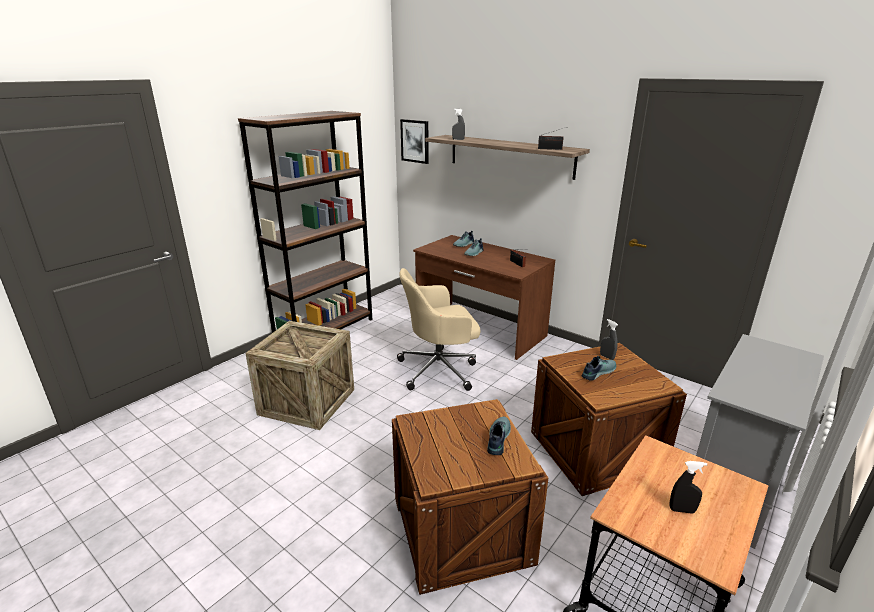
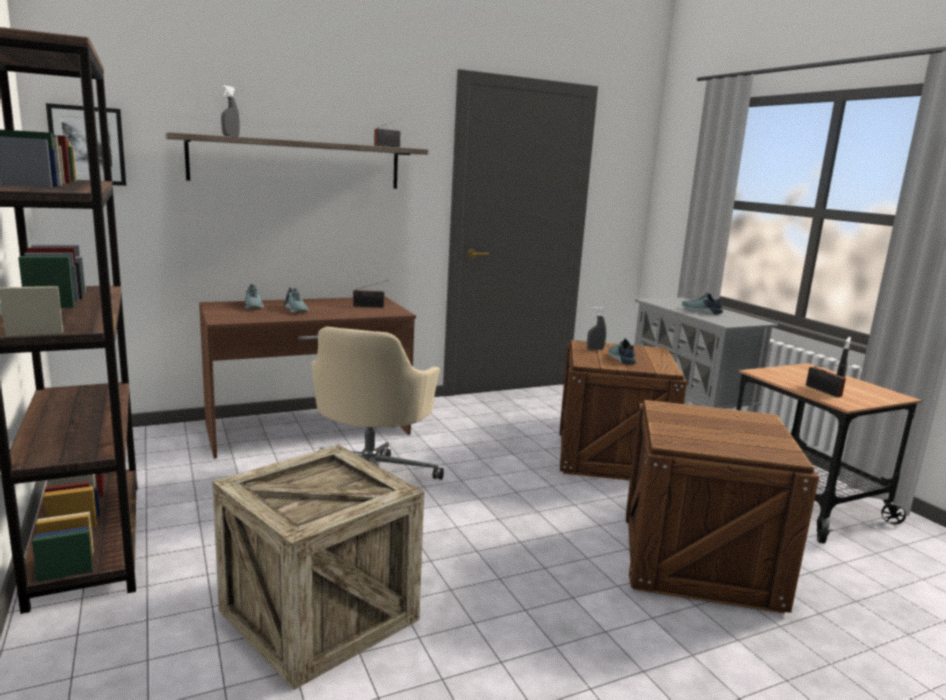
camera: 65 degrees left, 10 degrees down
shoe [487,416,511,455] -> shoe moved to [682,292,723,315]
none -> radio [806,365,846,397]

